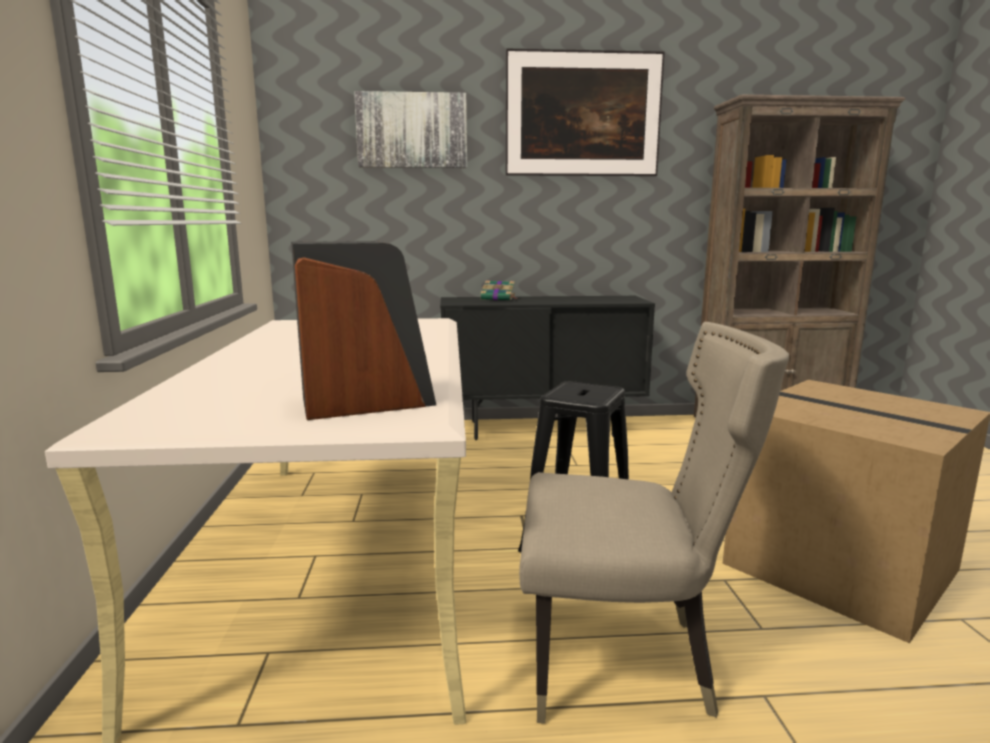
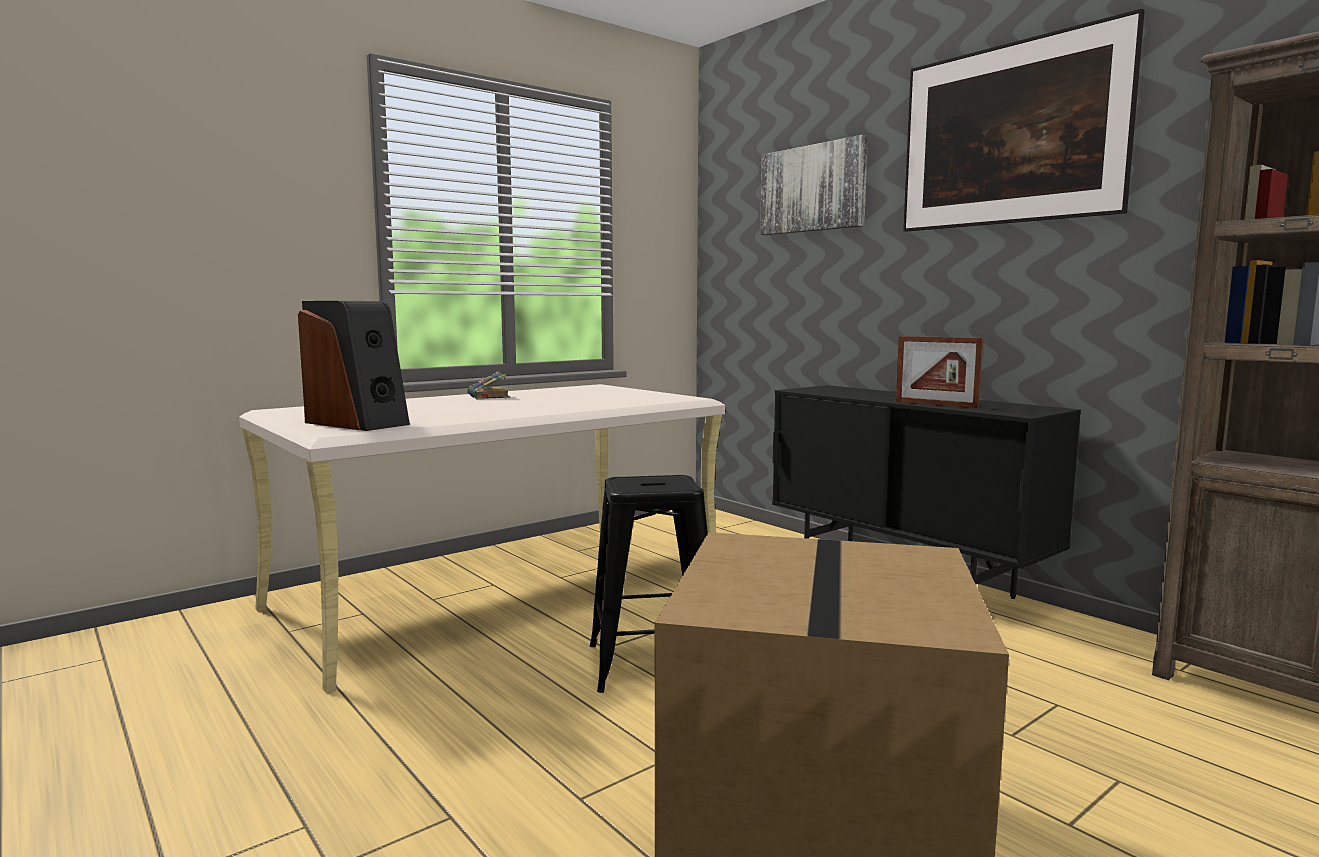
camera: 55 degrees right, 5 degrees down
book [481,281,517,301] -> book moved to [467,372,510,399]
beige chair [519,322,789,724] -> none
none -> picture frame [896,336,983,408]

